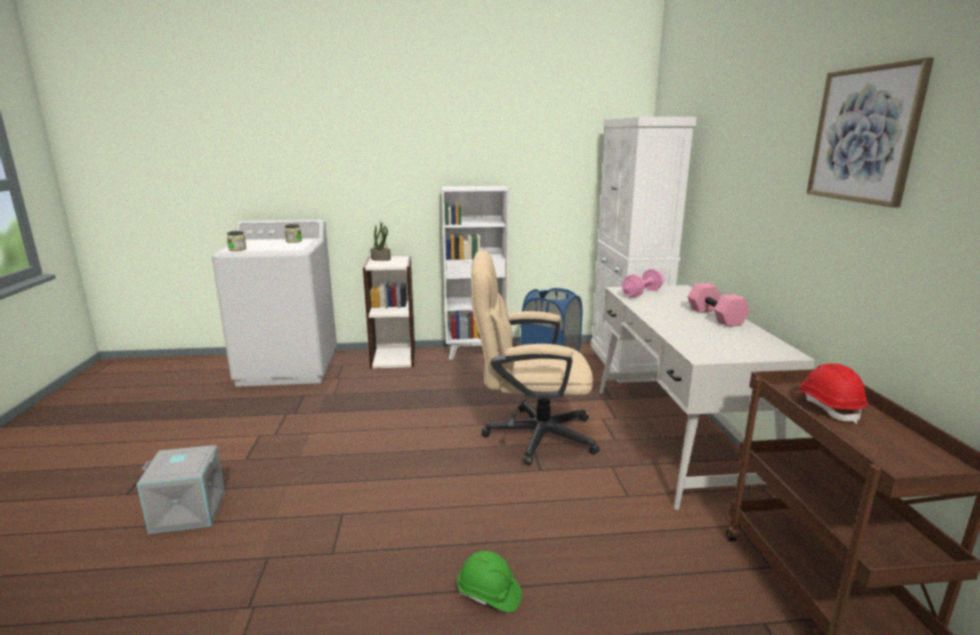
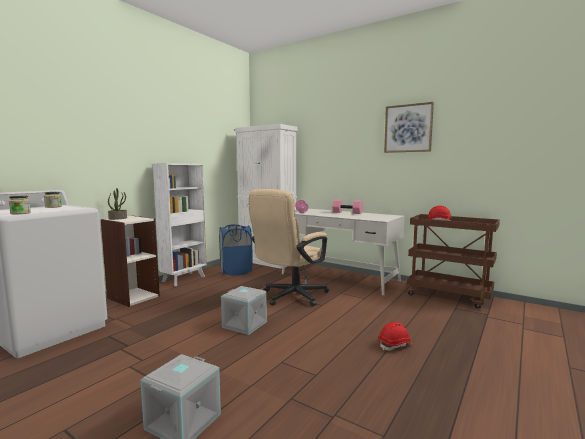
camera: 50 degrees left, 10 degrees down
green hard hat [457,551,522,613] -> red hard hat [379,322,412,351]
none -> grey storage box [221,286,267,335]

